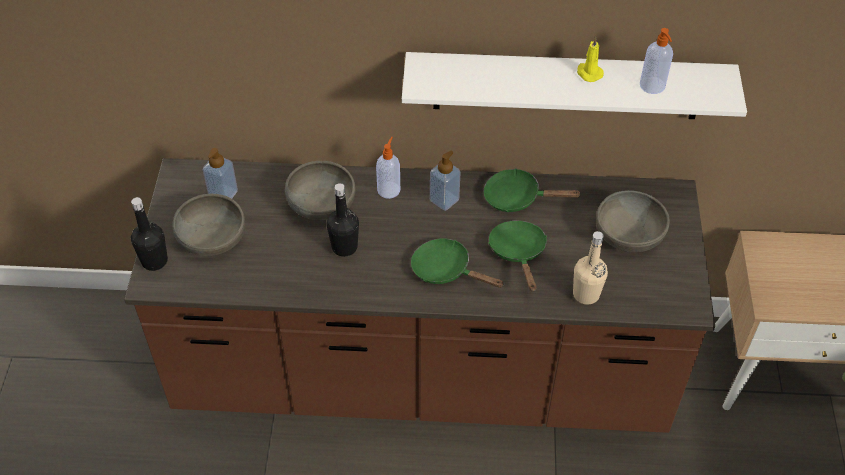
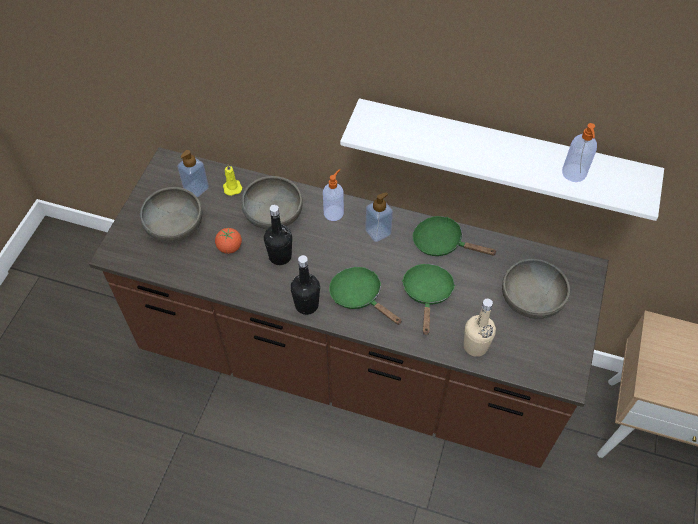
camera: 15 degrees right, 5 degrees up
black bottle [131,197,168,271] -> black bottle moved to [291,255,320,315]
yellow candle [577,37,604,82] -> yellow candle moved to [223,164,243,196]
none -> tomato [215,228,242,254]

